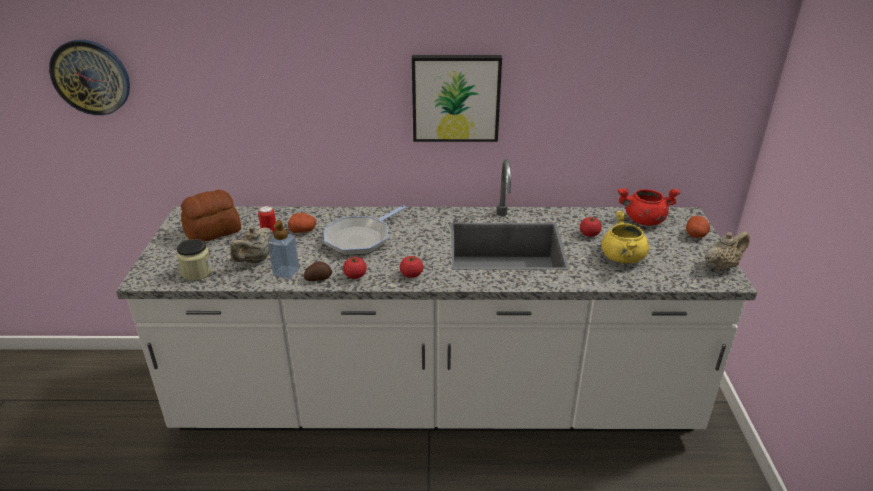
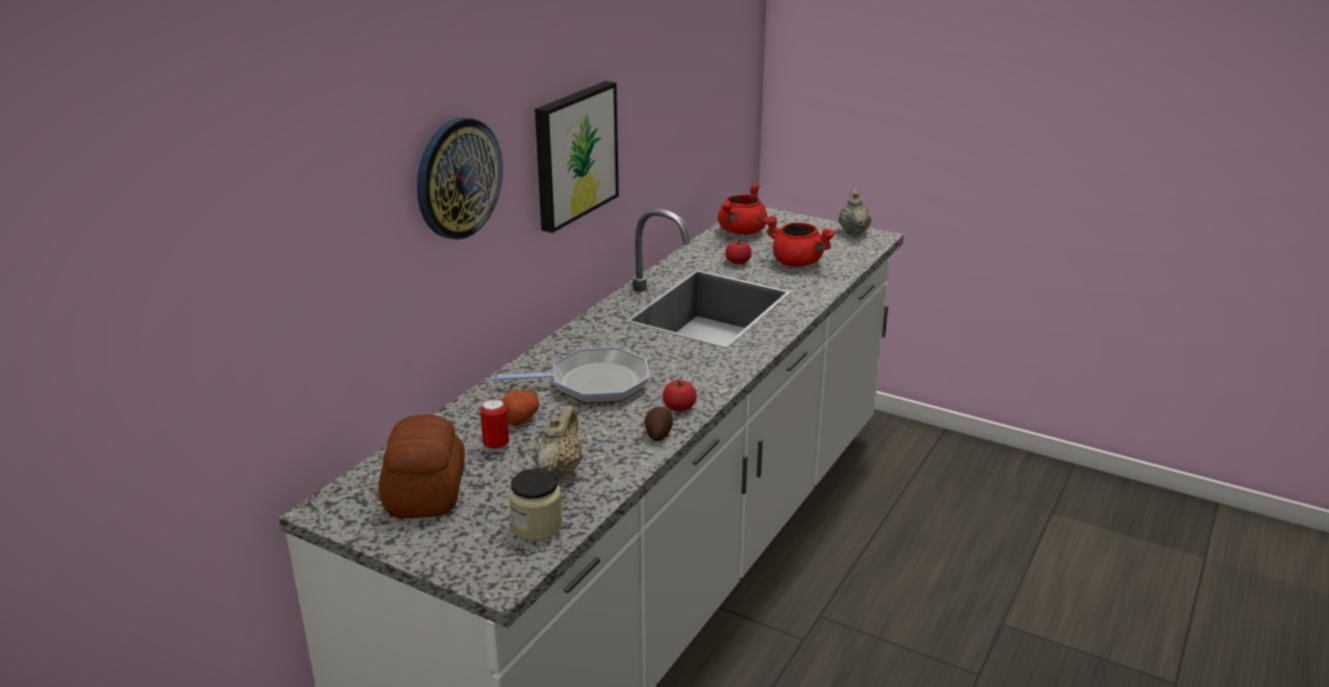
camera: 60 degrees left, 5 degrees down
wall clock [49,40,130,115] -> wall clock moved to [417,118,503,240]
beige teapot [230,227,273,263] -> beige teapot turned 135 degrees counterclockwise [532,405,583,480]
soap dispenser [268,220,299,279] -> none
frying pan [324,205,406,255] -> frying pan turned 75 degrees counterclockwise [491,347,649,404]
tomato [400,256,423,278] -> none
yellow cooking pot [601,211,649,263] -> red cooking pot [764,216,836,267]
potato [686,216,710,238] -> none

